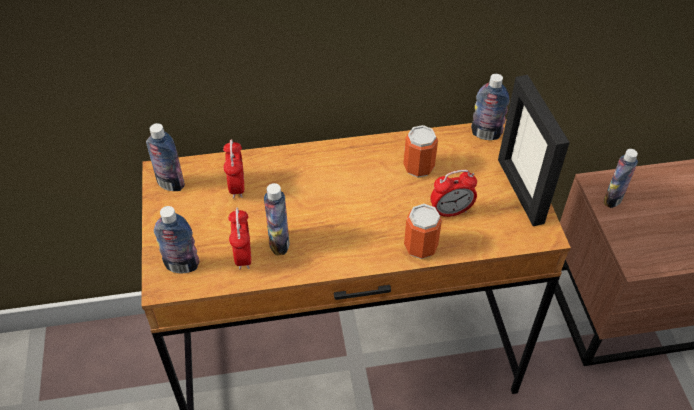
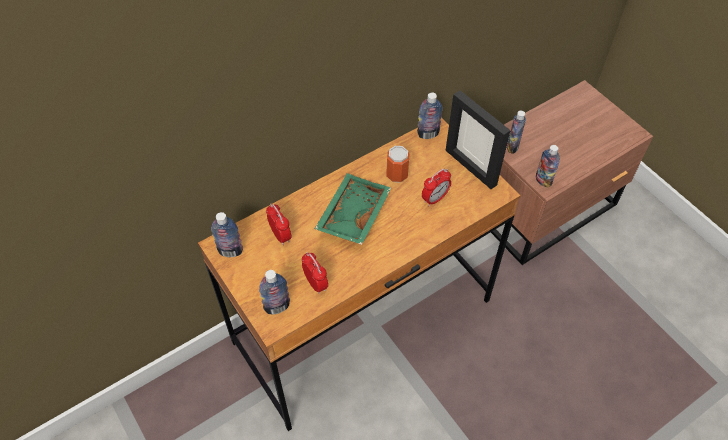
camera: 25 degrees left, 5 degrees up
bottle [264,183,289,255] -> bottle moved to [536,145,560,188]
can [404,204,442,259] -> none
none -> green tray [315,173,391,245]

